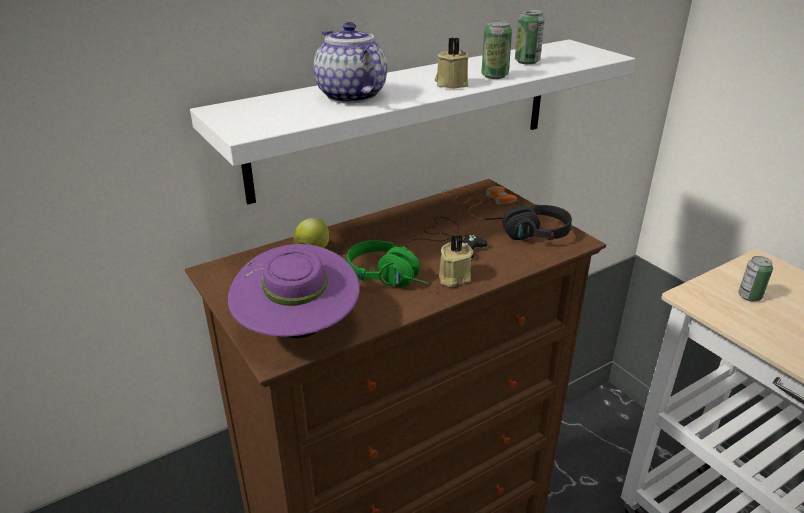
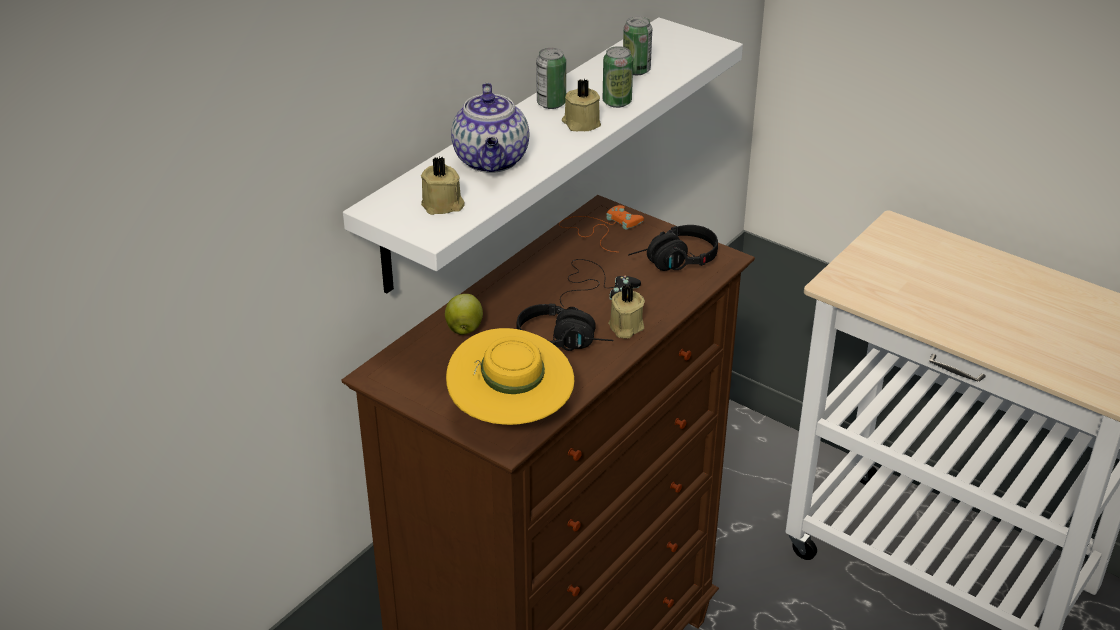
camera: 20 degrees left, 5 degrees up
purple hat [228,244,360,338] -> yellow hat [446,328,574,425]
teapot [313,22,388,103] -> teapot turned 135 degrees counterclockwise [451,83,529,173]
green headphones [347,240,429,287] -> black headphones [516,304,613,351]
can [738,256,773,301] -> can moved to [536,48,566,109]
none -> beige candle [421,157,465,215]

